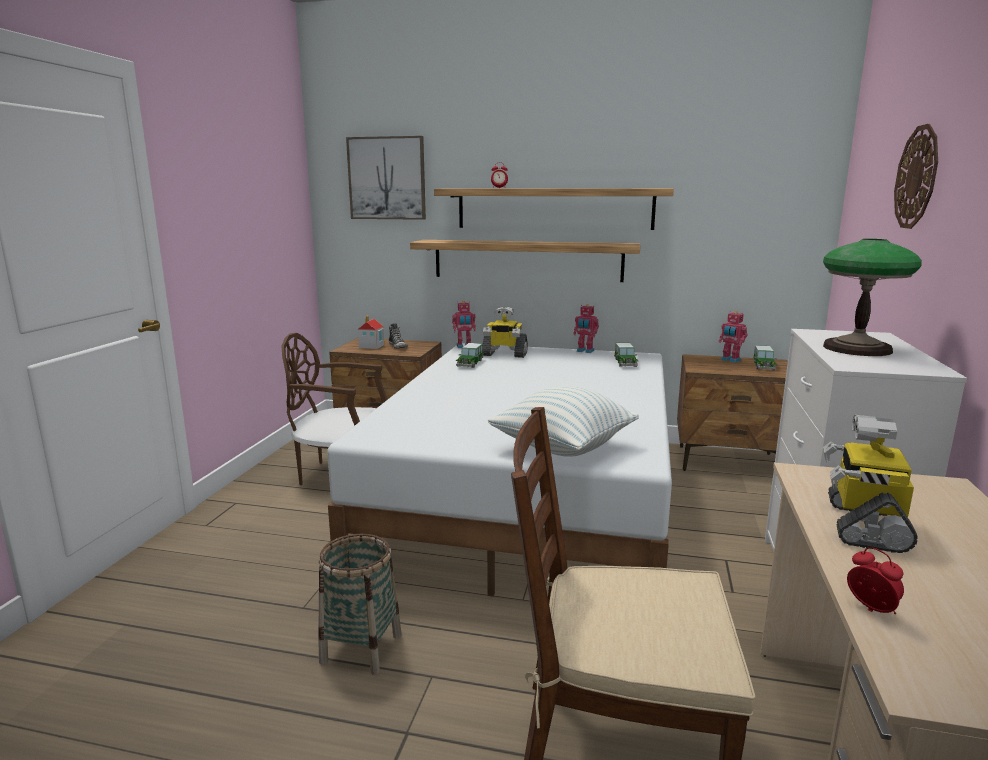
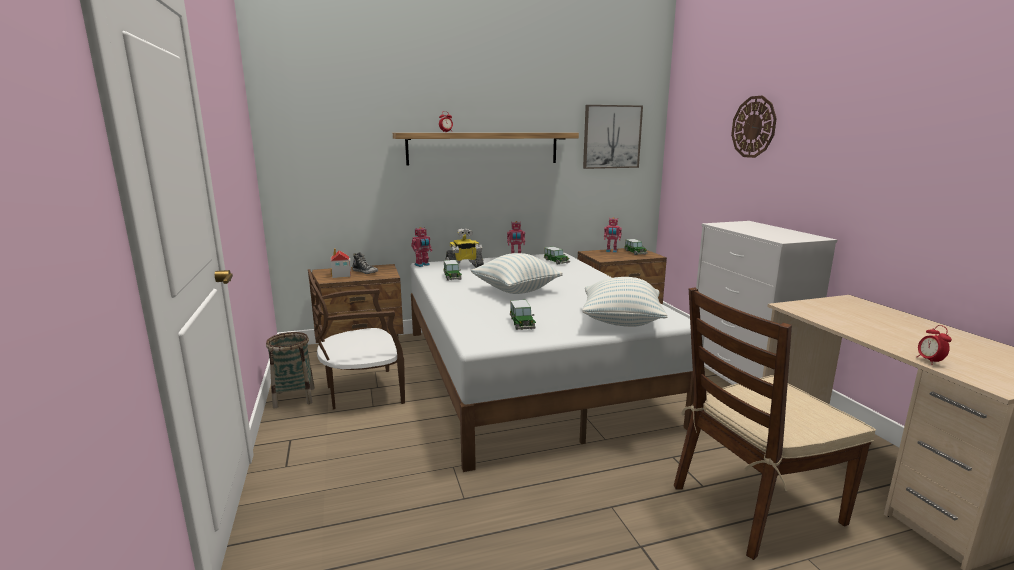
camera: 30 degrees left, 0 degrees up
basket [318,534,402,675] -> basket moved to [266,332,315,408]
picture [346,136,426,220] -> picture moved to [583,105,643,169]
shelf [410,240,641,282] -> none
table lamp [823,239,922,356] -> none
toy robot [823,415,917,553] -> none
alarm clock [847,547,904,614] -> alarm clock turned 120 degrees counterclockwise [917,325,952,365]
none -> pillow [471,253,563,294]
none -> toy car [510,300,536,330]

